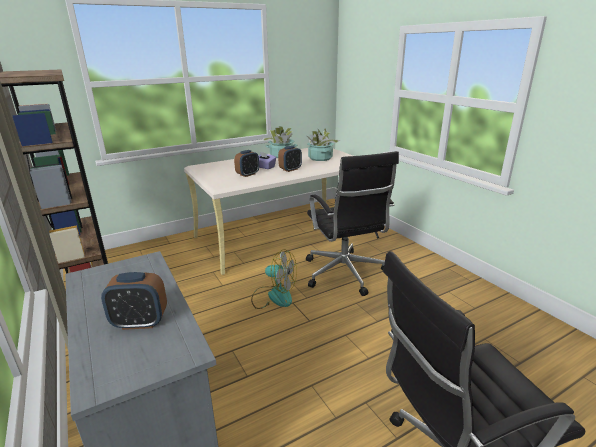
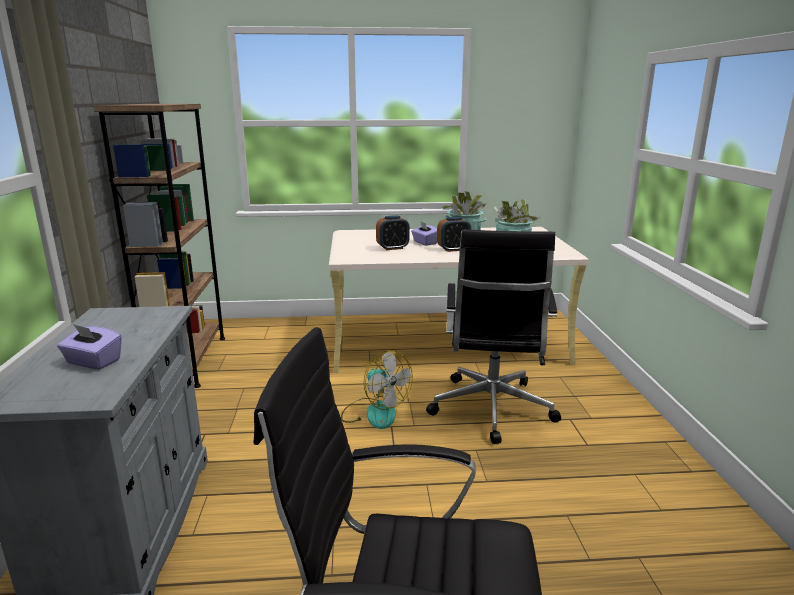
camera: 25 degrees right, 5 degrees down
alarm clock [101,272,167,330] -> purple tissue box [57,324,122,370]

